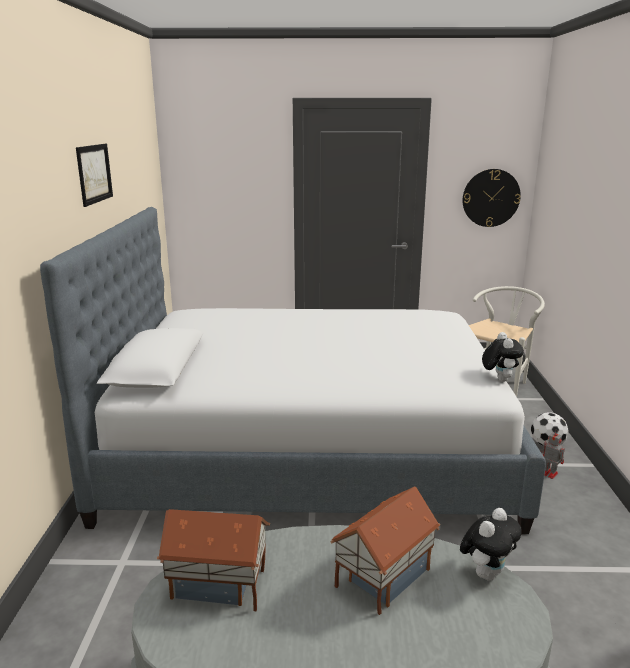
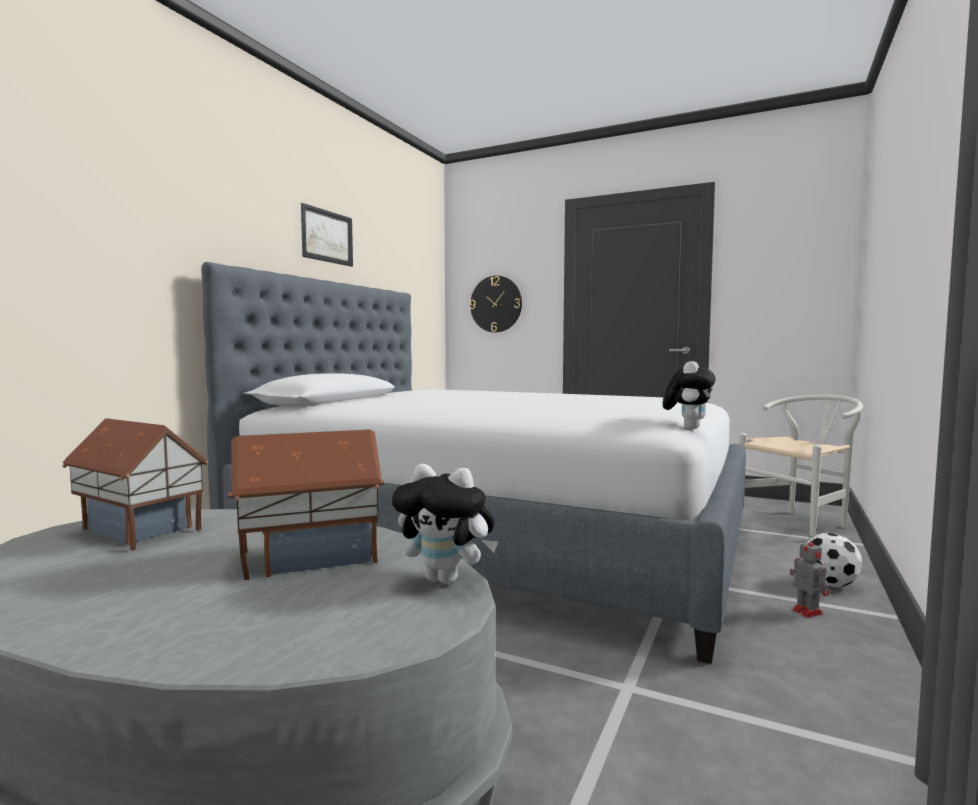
camera: 25 degrees right, 15 degrees down
plush toy [460,508,522,581] -> plush toy turned 45 degrees clockwise [392,464,498,584]
wall clock [463,169,521,227] -> wall clock moved to [470,276,522,332]

